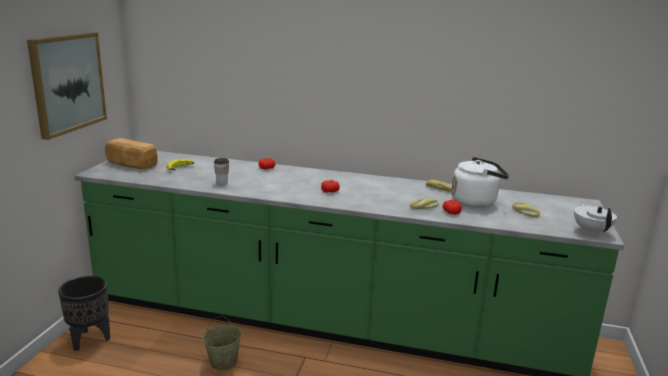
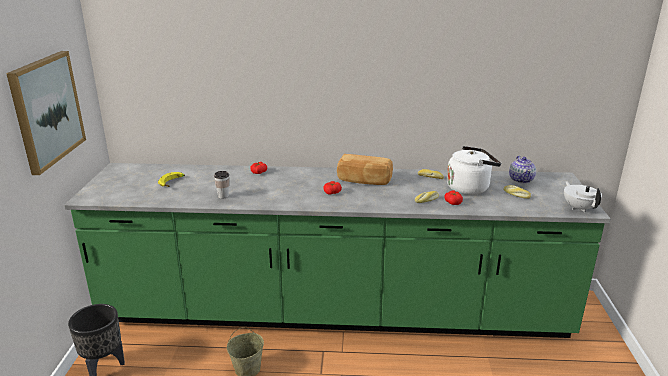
camera: 10 degrees left, 5 degrees up
bread [105,138,158,169] -> bread moved to [337,154,393,185]
none -> teapot [509,156,536,184]

